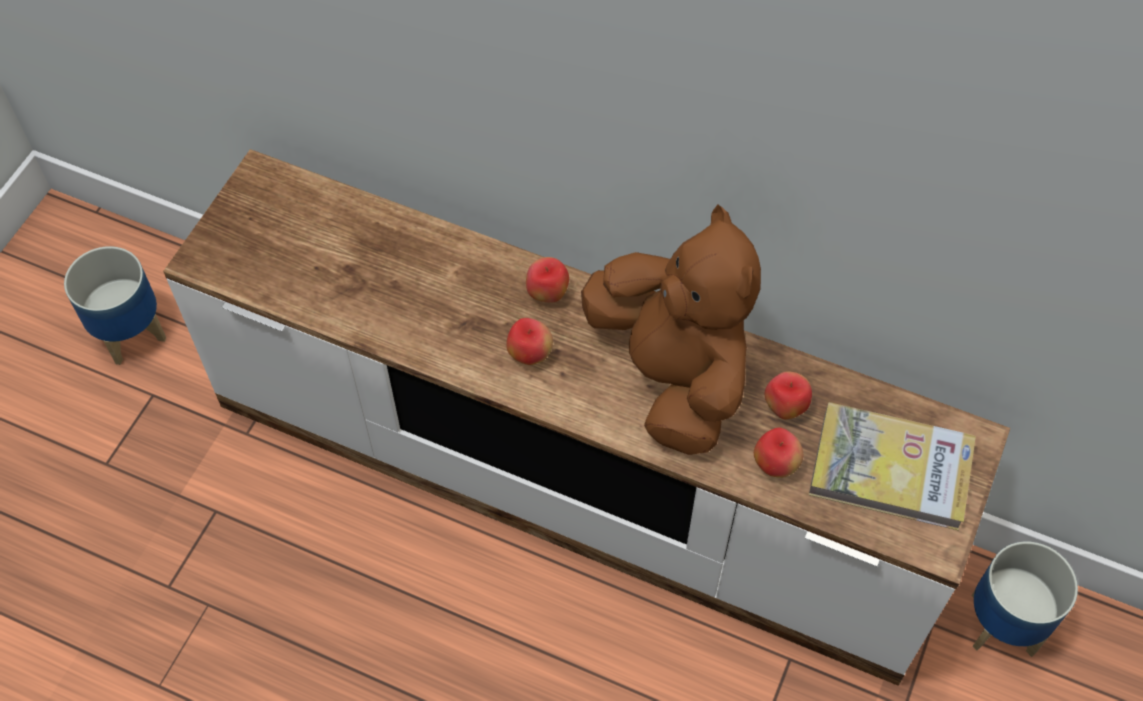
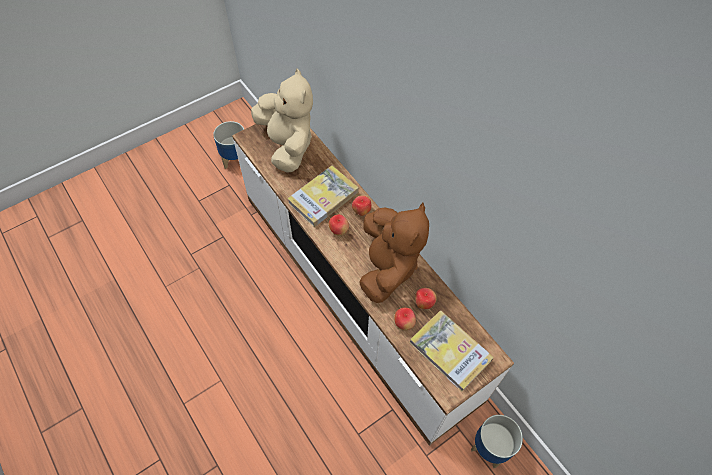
camera: 30 degrees right, 0 degrees up
none -> beige plush toy [251,68,313,173]
none -> book [287,165,359,227]

